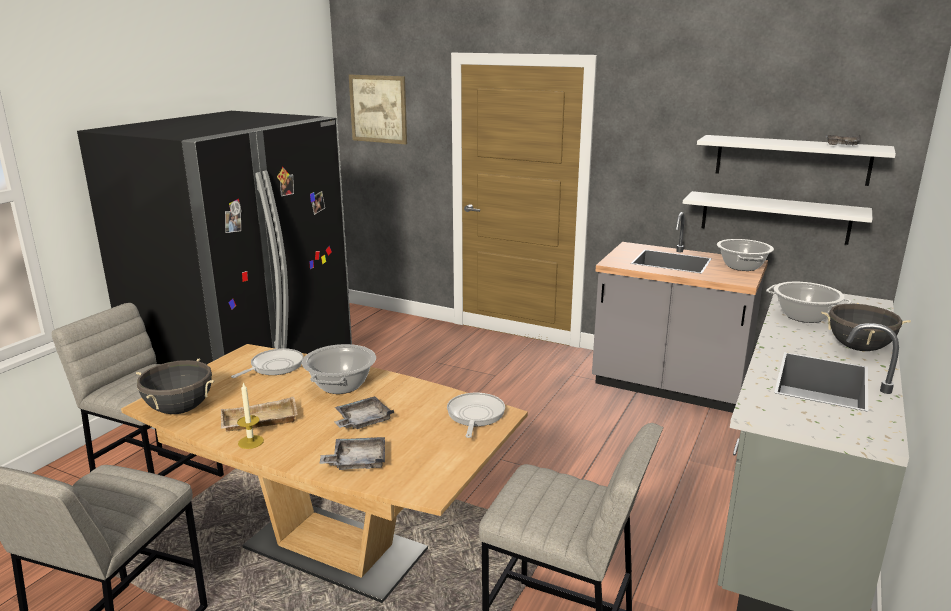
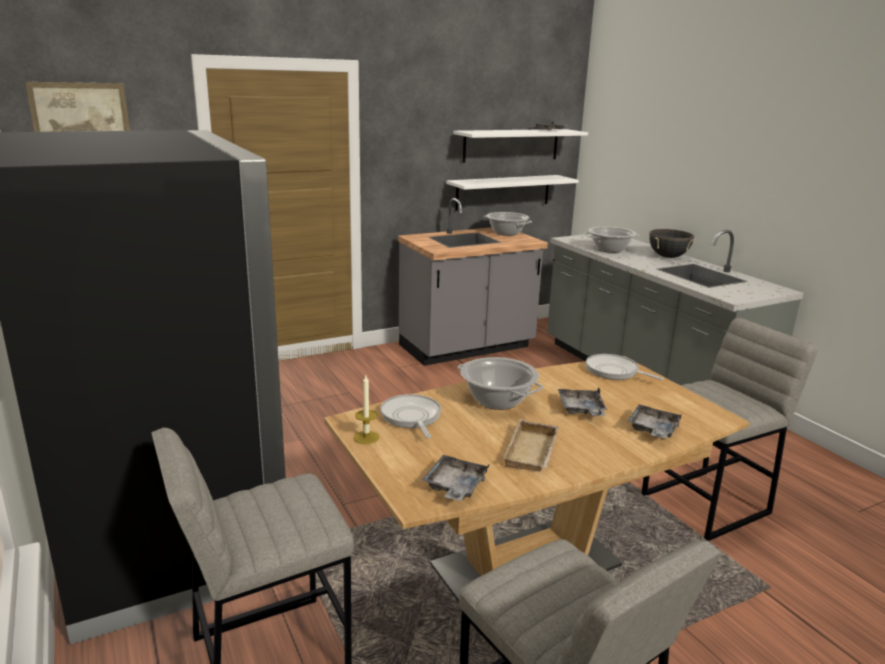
camera: 55 degrees left, 0 degrees up
black cooking pot [136,358,214,414] -> grey tray [422,455,489,501]
candle [237,382,264,449] -> candle moved to [354,376,379,444]

